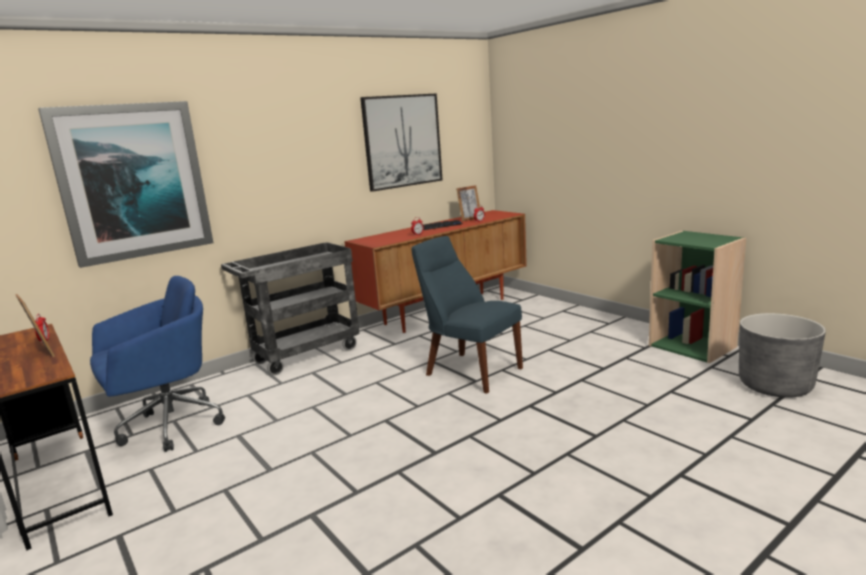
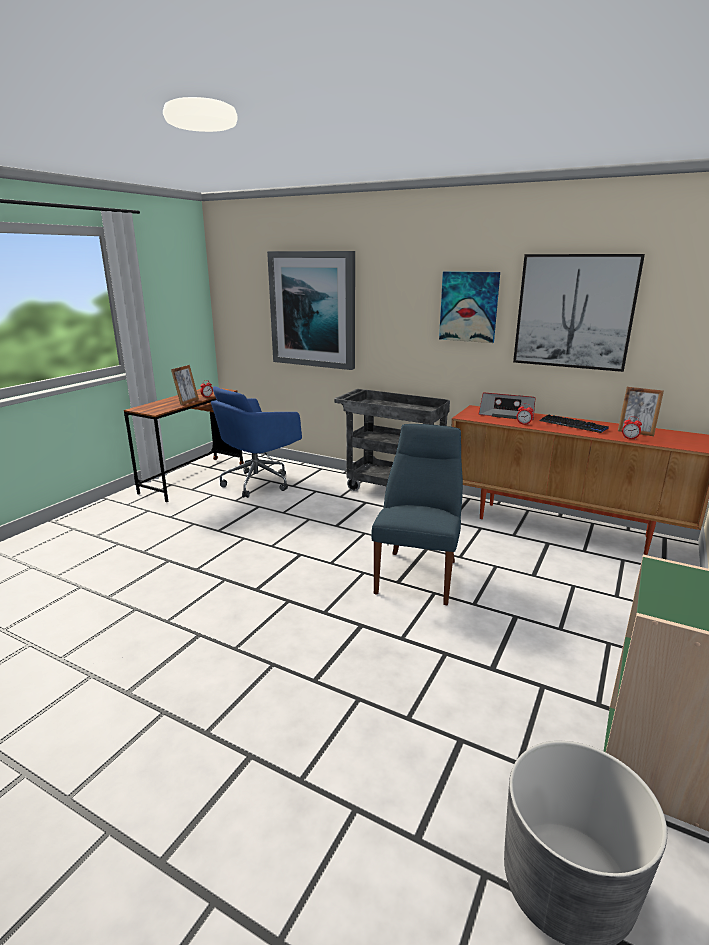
camera: 65 degrees right, 5 degrees up
blue office chair [90,276,225,452] -> blue office chair turned 105 degrees clockwise [211,386,302,498]
none -> picture [439,271,500,343]
none -> radio [479,393,535,420]

